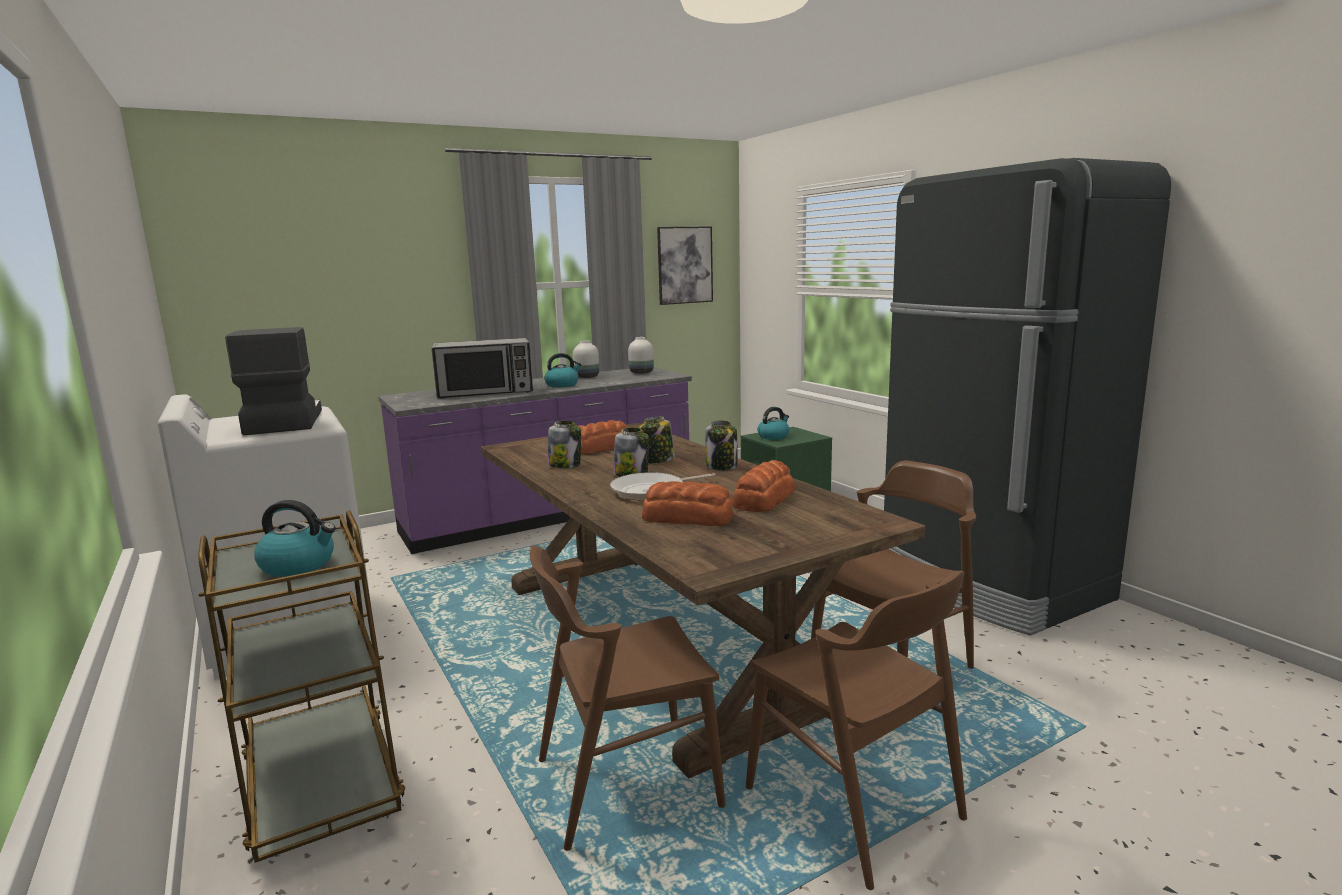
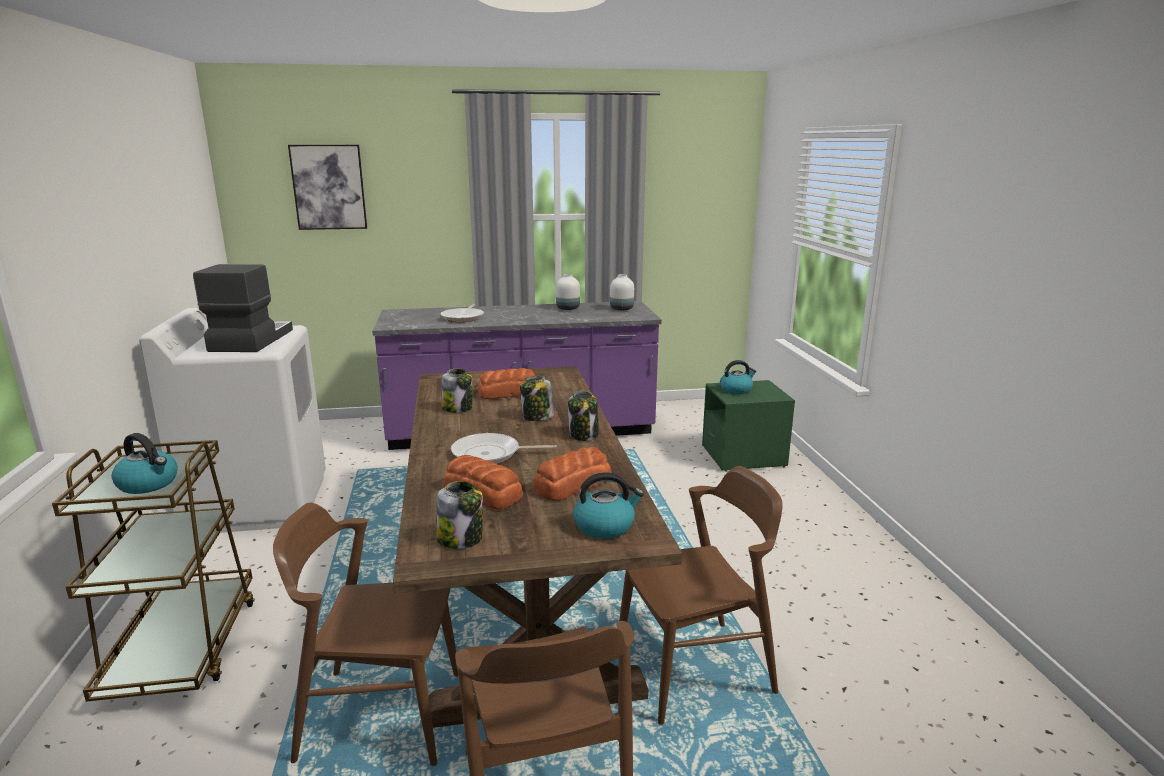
camera: 20 degrees right, 5 degrees up
microwave [432,338,533,399] -> frying pan [441,304,484,322]
kettle [545,353,582,387] -> kettle moved to [573,472,644,539]
jar [613,428,649,477] -> jar moved to [436,481,483,549]
picture [657,226,713,305] -> picture moved to [288,145,367,230]
black fridge [884,158,1171,636] -> none

